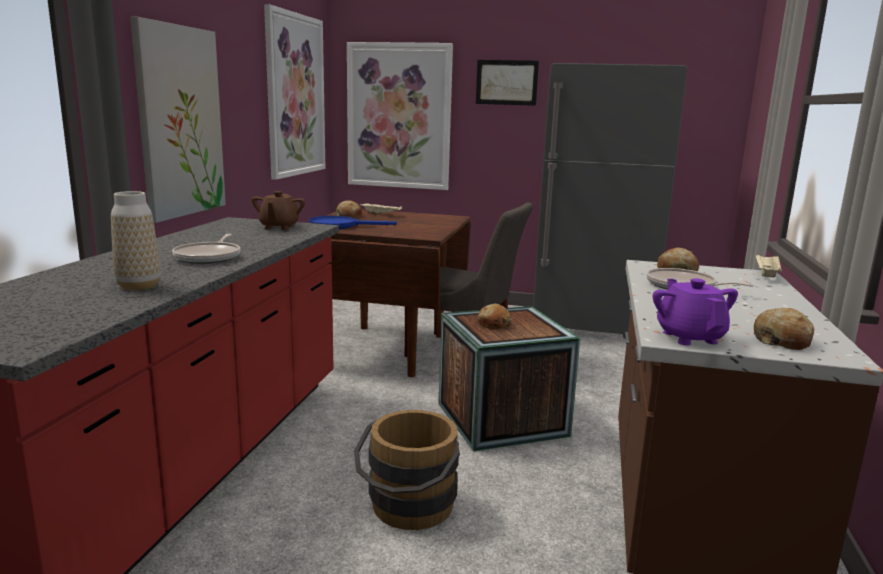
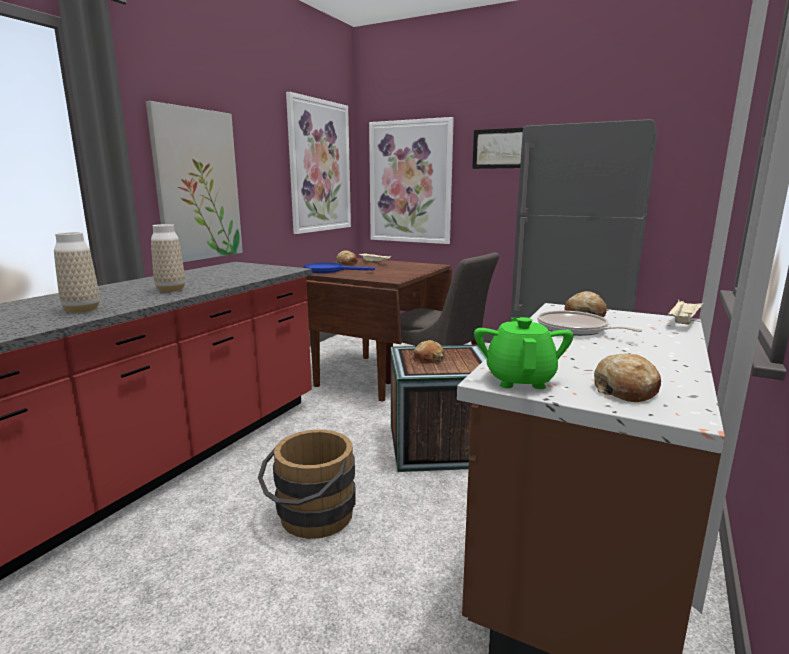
camera: 15 degrees right, 0 degrees up
frying pan [172,234,240,264] -> vase [151,224,185,292]
brown teapot [251,191,305,230] -> none
purple teapot [653,278,738,345] -> green teapot [474,317,574,389]

